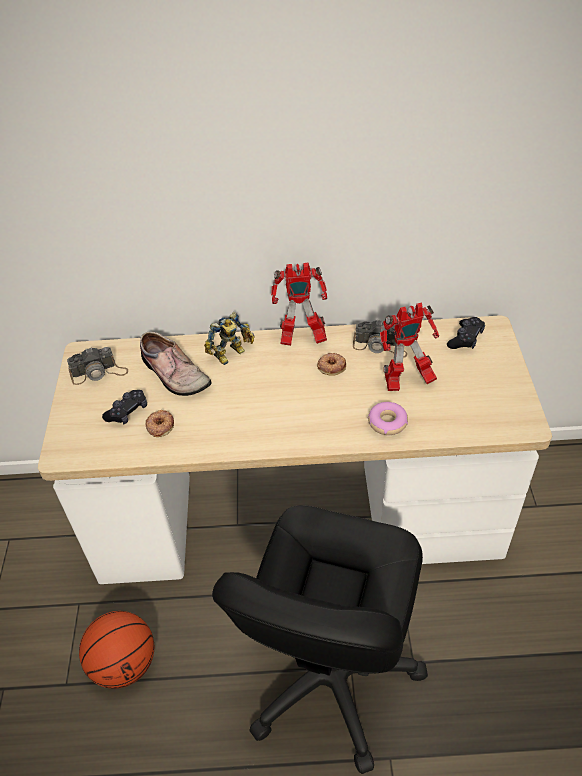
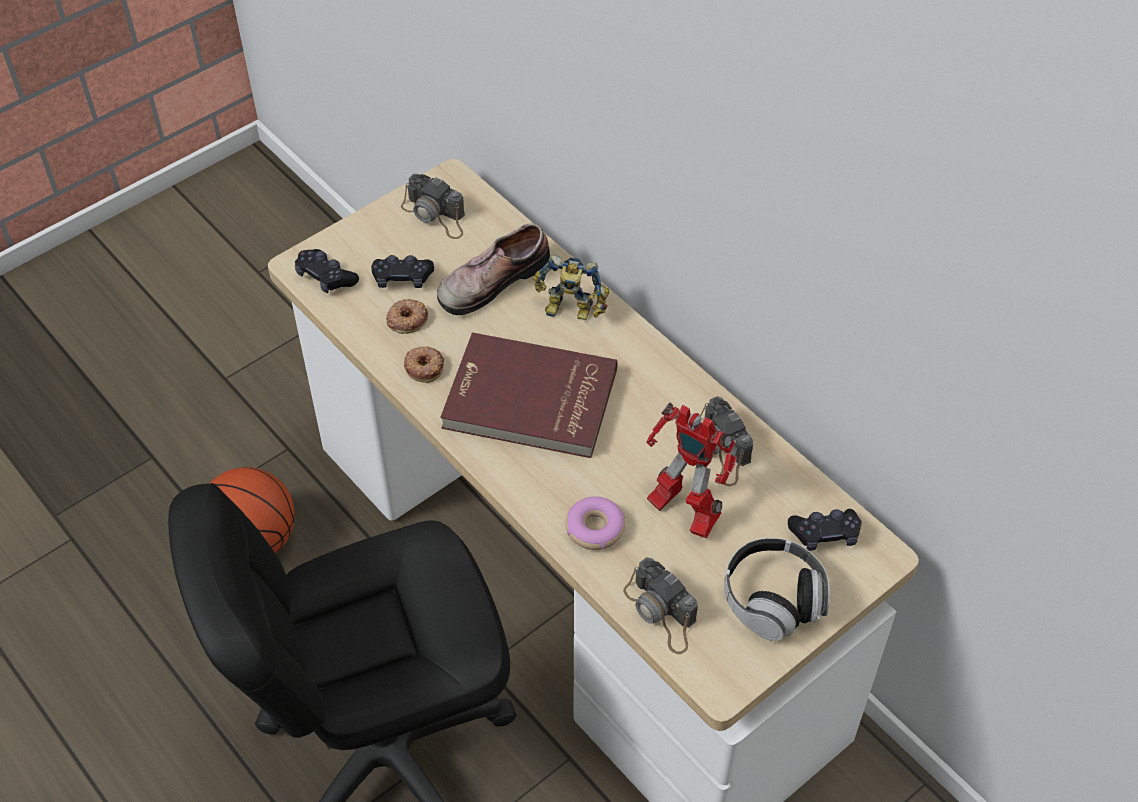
camera: 50 degrees right, 5 degrees up
shoe [140,331,211,396] -> shoe turned 45 degrees clockwise [437,223,550,315]
toy robot [271,263,327,346] -> none
donut [317,353,346,376] -> donut moved to [404,346,444,383]
none -> black game controller [295,249,359,293]
none -> red book [440,333,618,458]
none -> camera [623,557,698,654]
none -> headphones [724,538,830,641]

